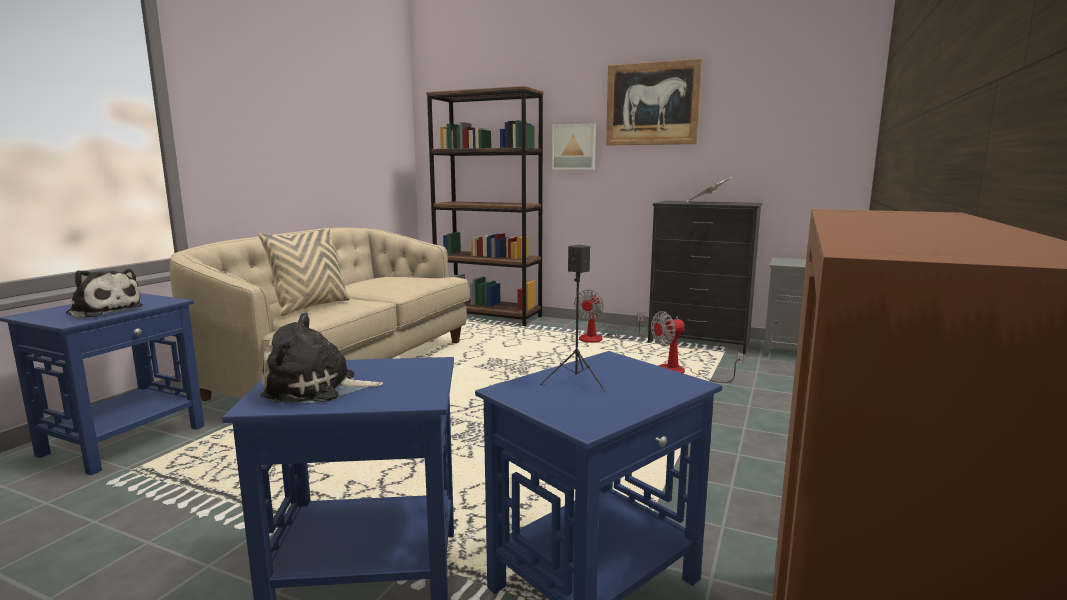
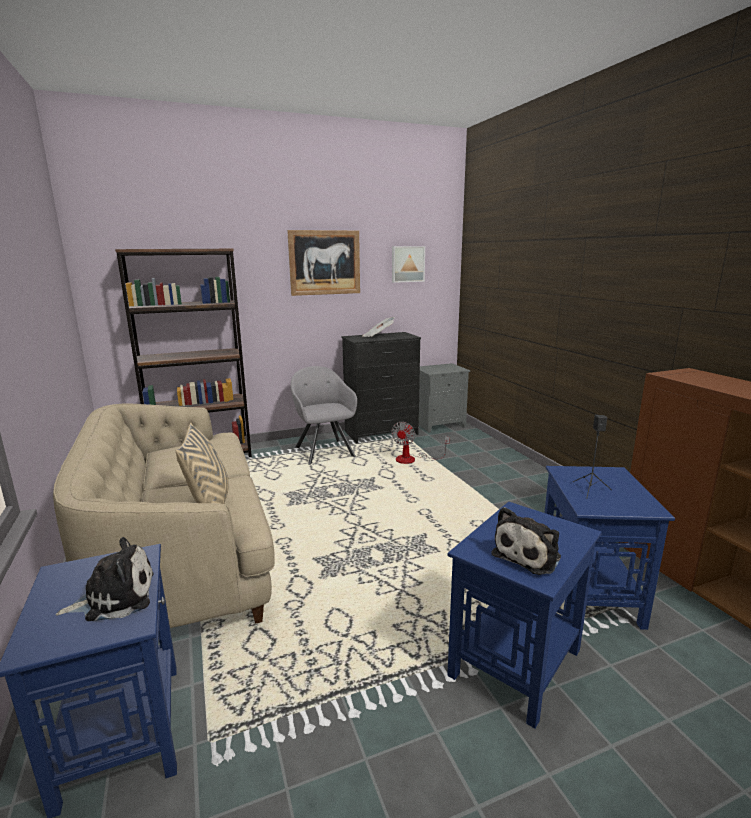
camera: 45 degrees left, 5 degrees up
picture [552,124,596,169] -> picture moved to [392,246,425,283]
fan [574,290,644,343] -> grey armchair [290,366,357,465]

